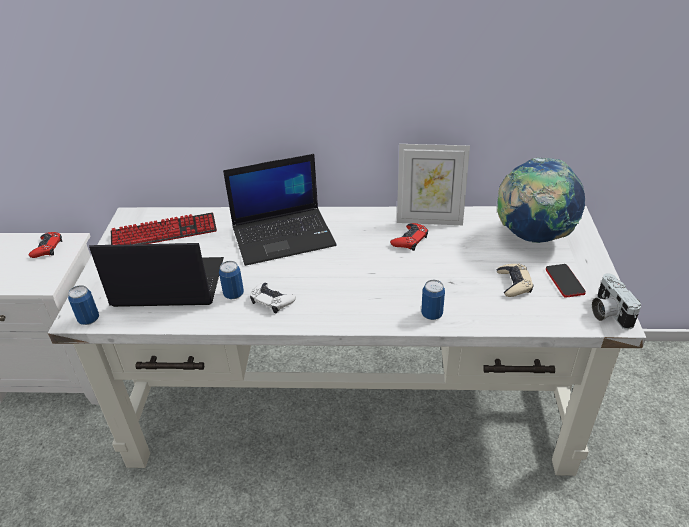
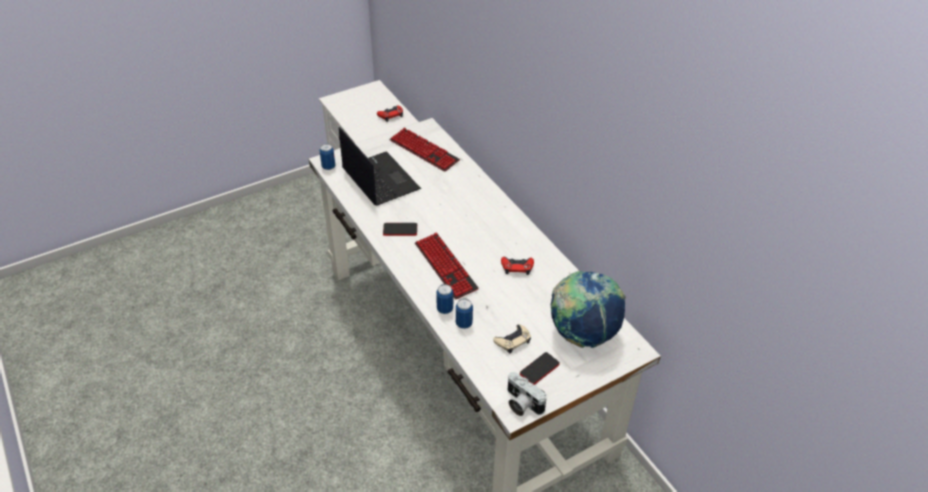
camera: 55 degrees right, 5 degrees up
can [219,261,244,299] -> can moved to [456,298,473,329]
laptop [223,154,336,266] -> none
white game controller [250,283,296,313] -> phone [383,223,417,236]
picture frame [397,144,470,225] -> none
camera [592,273,641,330] -> camera turned 90 degrees counterclockwise [508,372,547,416]
none -> keyboard [415,233,479,300]

